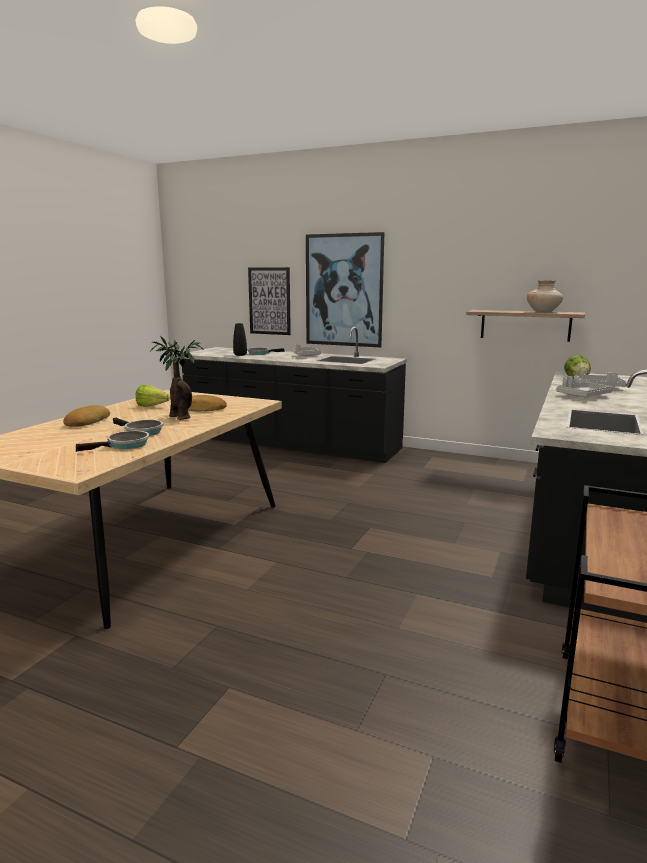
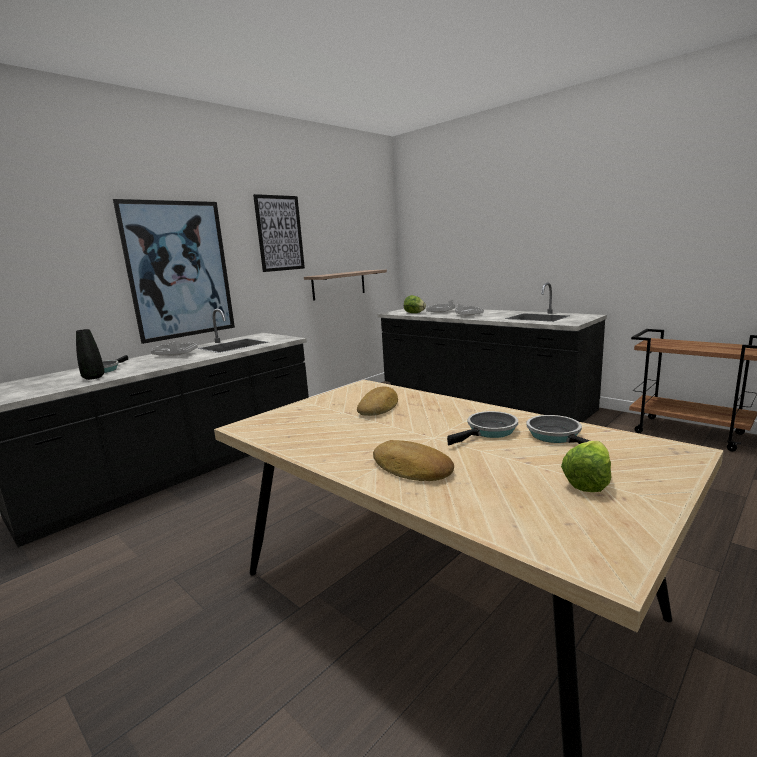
camera: 70 degrees left, 0 degrees up
lettuce [136,385,170,406] -> lettuce moved to [561,441,612,492]
potted plant [150,336,204,420] -> none
picture [248,267,291,335] -> picture moved to [253,194,305,272]
beige vase [527,280,563,312] -> none

